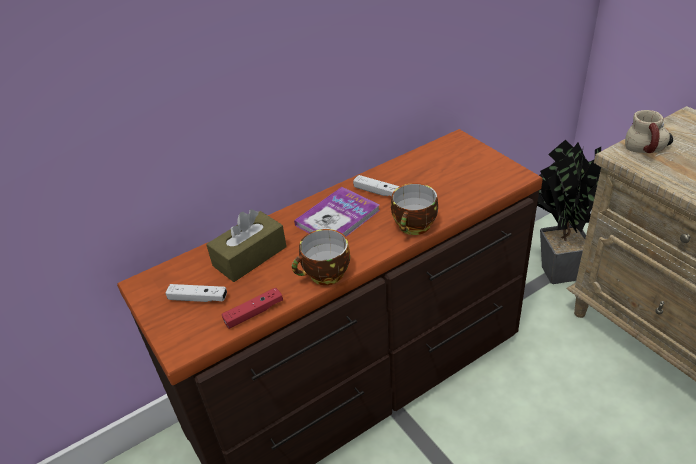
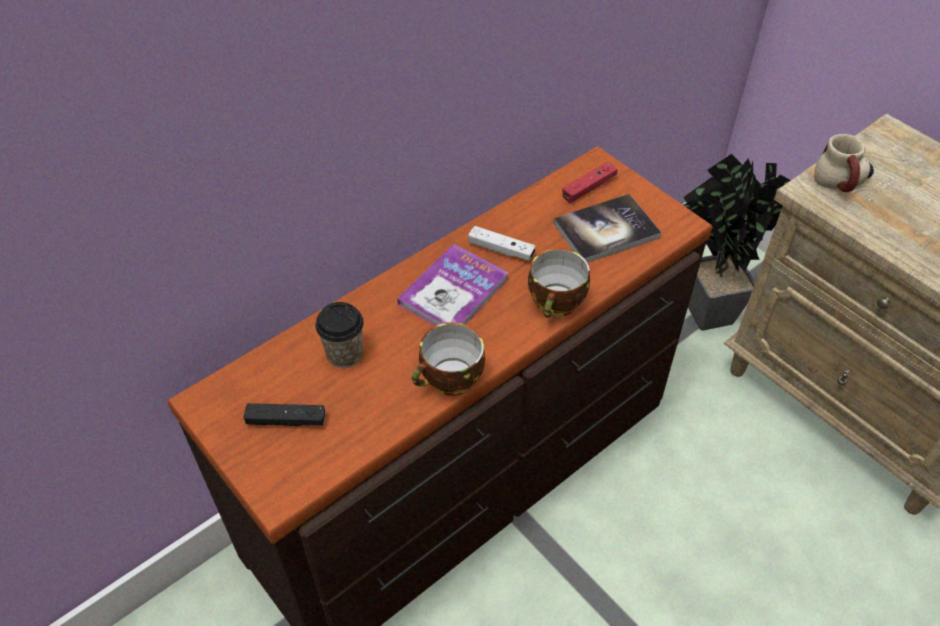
camera: 10 degrees left, 10 degrees up
white game controller [165,284,227,302] -> black game controller [244,403,326,426]
brown tissue box [206,209,287,282] -> cup [315,302,364,368]
red game controller [222,287,283,329] -> red game controller moved to [562,162,618,203]
none -> book [553,194,661,263]

